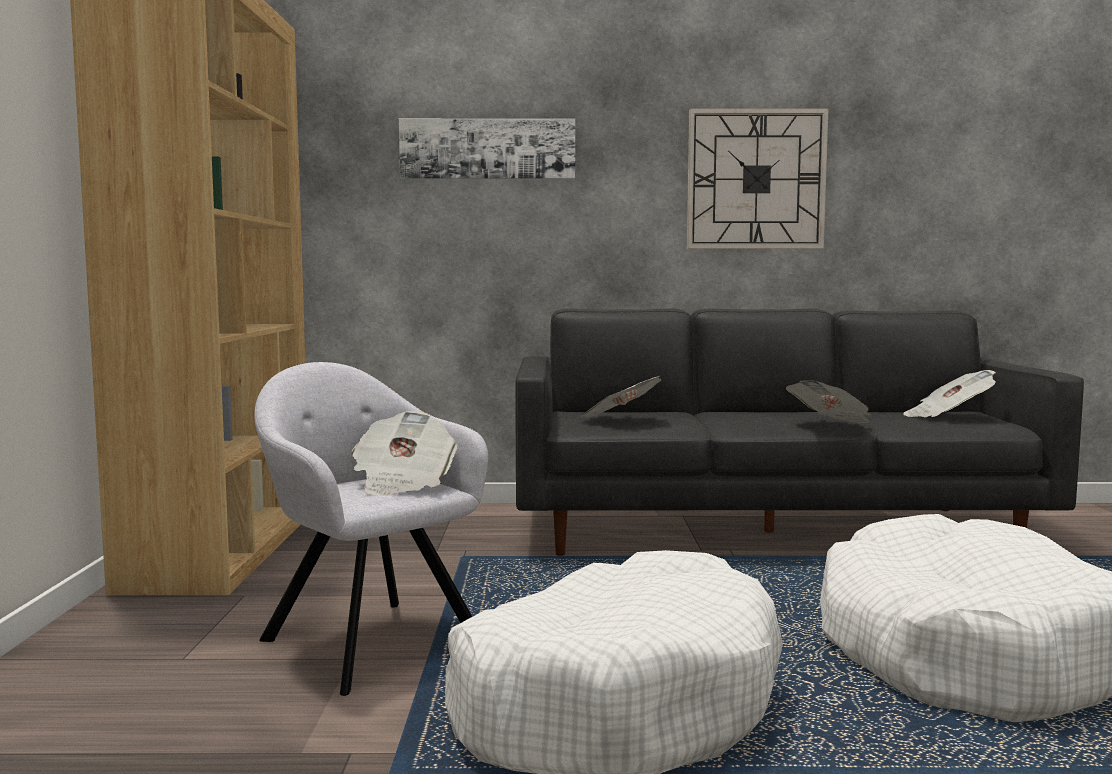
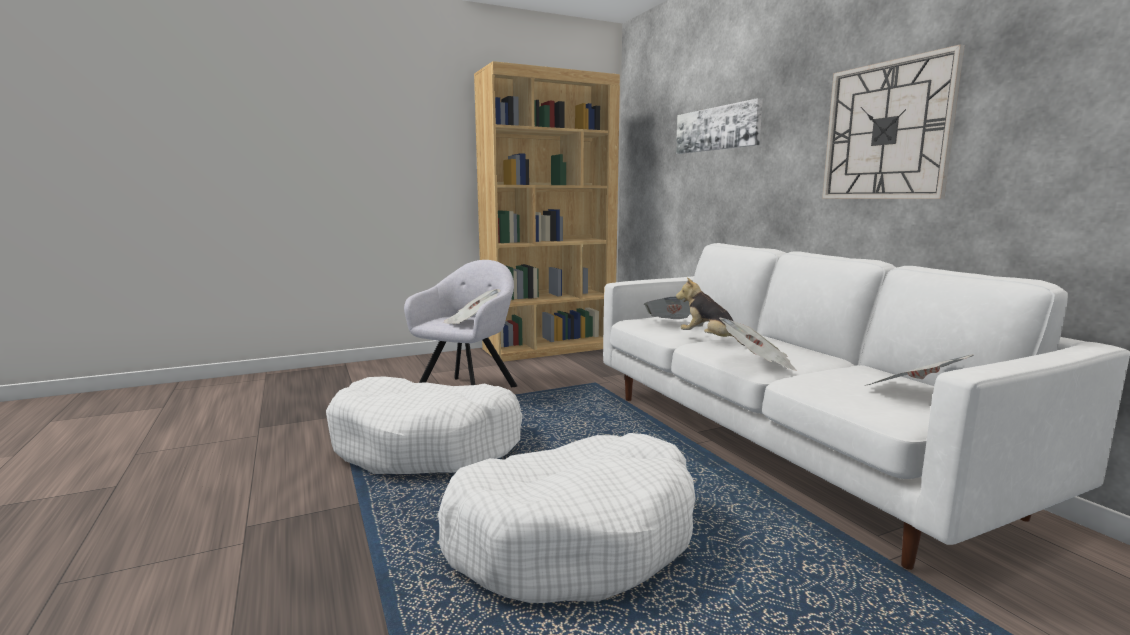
camera: 65 degrees right, 5 degrees up
black sofa [515,308,1084,556] -> white sofa [603,243,1130,570]
none -> plush toy [676,277,746,347]

